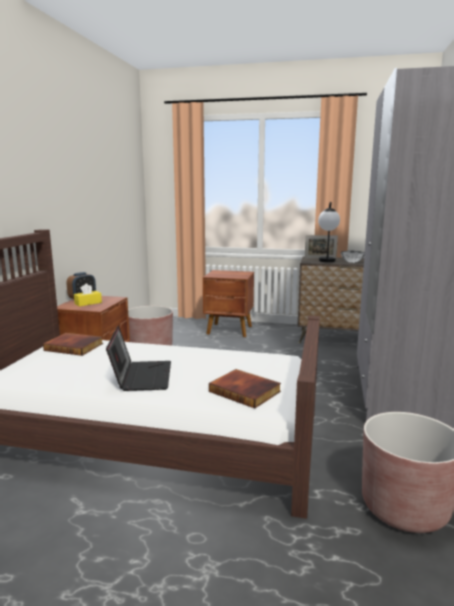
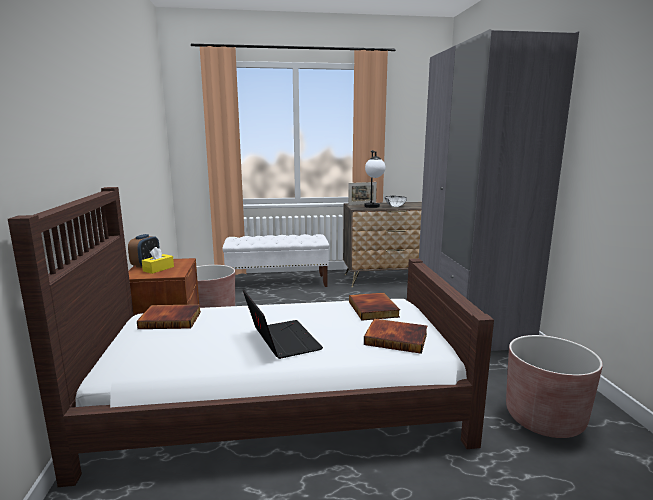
camera: 20 degrees left, 0 degrees up
brown nightstand [203,270,254,337] -> white bench [222,234,329,287]
none -> book [349,293,400,321]

